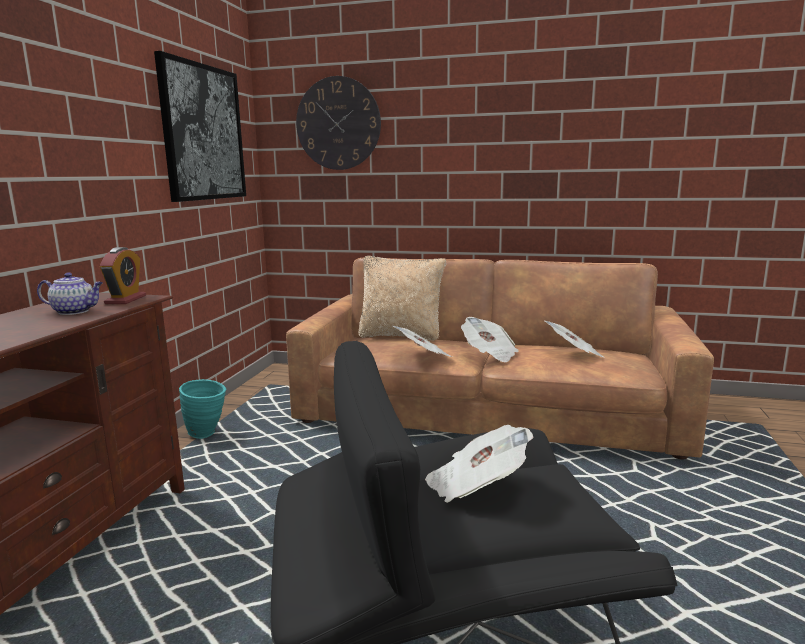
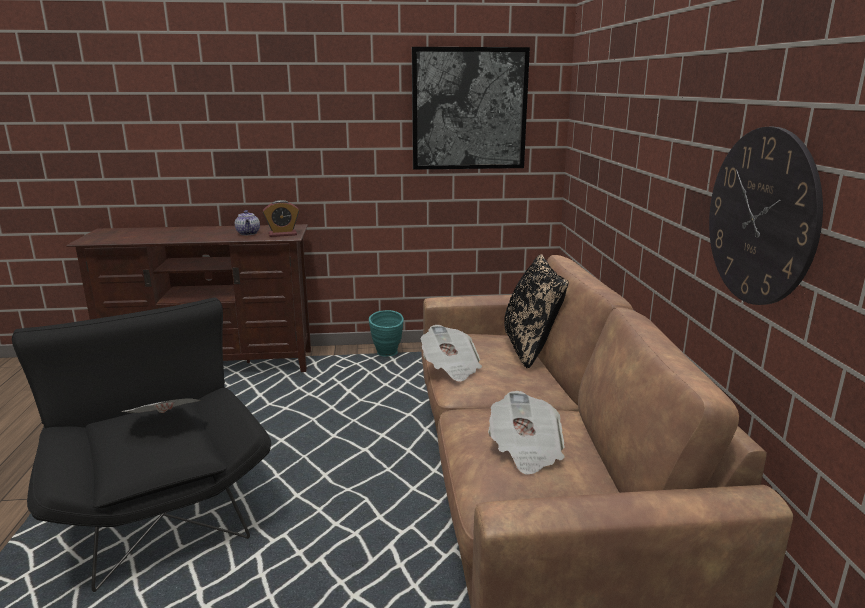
camera: 70 degrees right, 5 degrees up
wall clock [296,76,381,170] -> wall clock moved to [709,127,823,305]
beige pillow [359,256,446,340] -> black pillow [504,254,568,368]
newspaper [461,317,519,362] -> none

